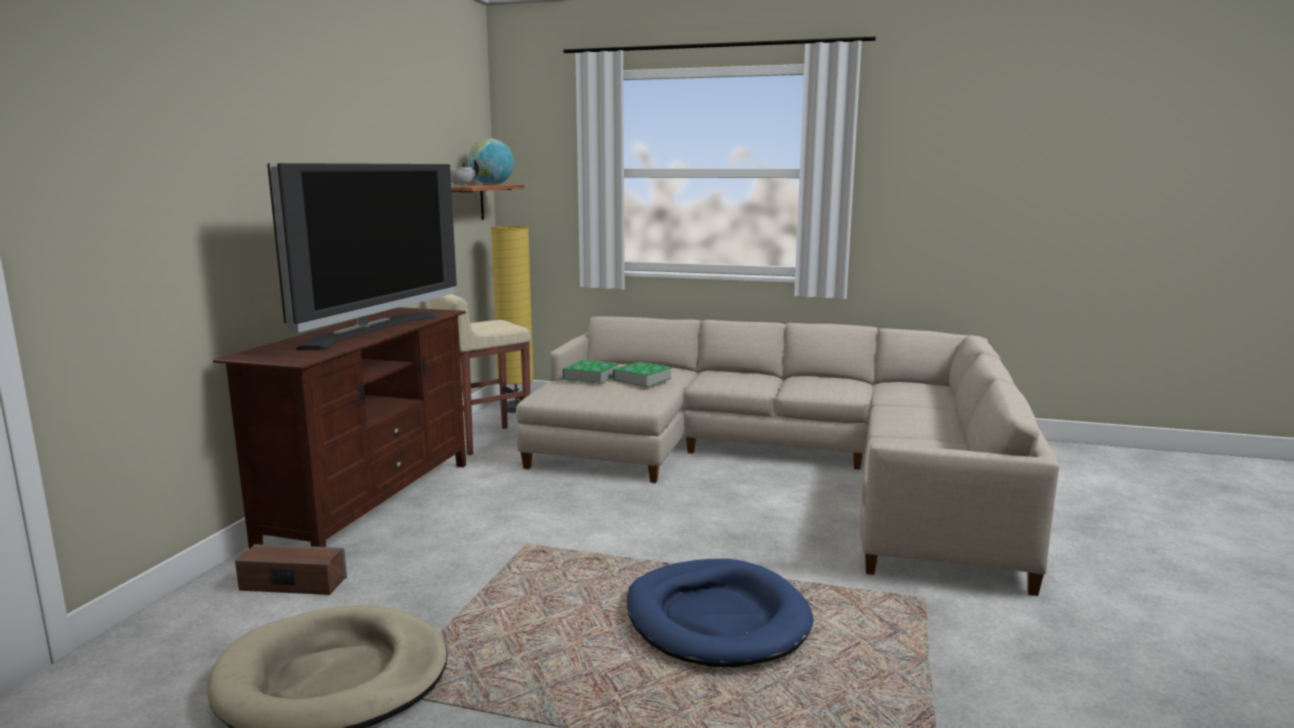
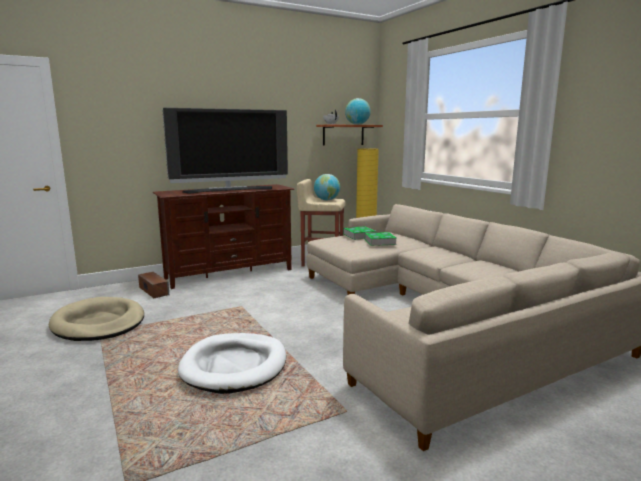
camera: 45 degrees right, 0 degrees up
blue dog bed [626,559,813,667] -> white dog bed [178,333,286,394]
none -> globe [314,174,340,200]

